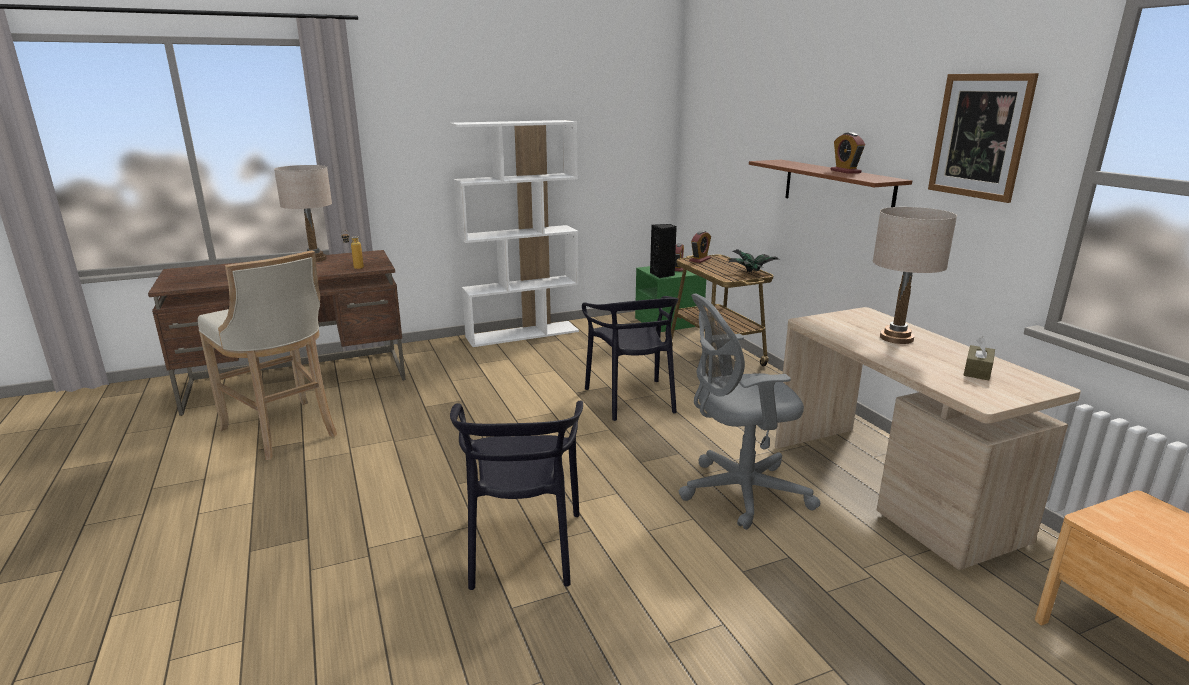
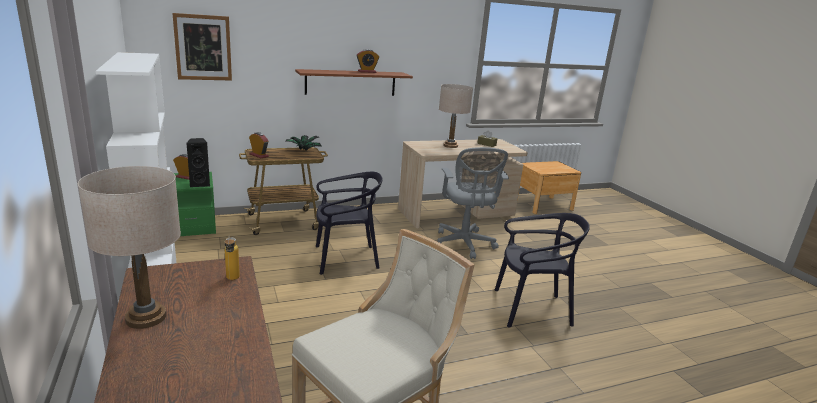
camera: 90 degrees left, 0 degrees up
picture [928,73,1039,203] -> picture moved to [172,13,232,81]

